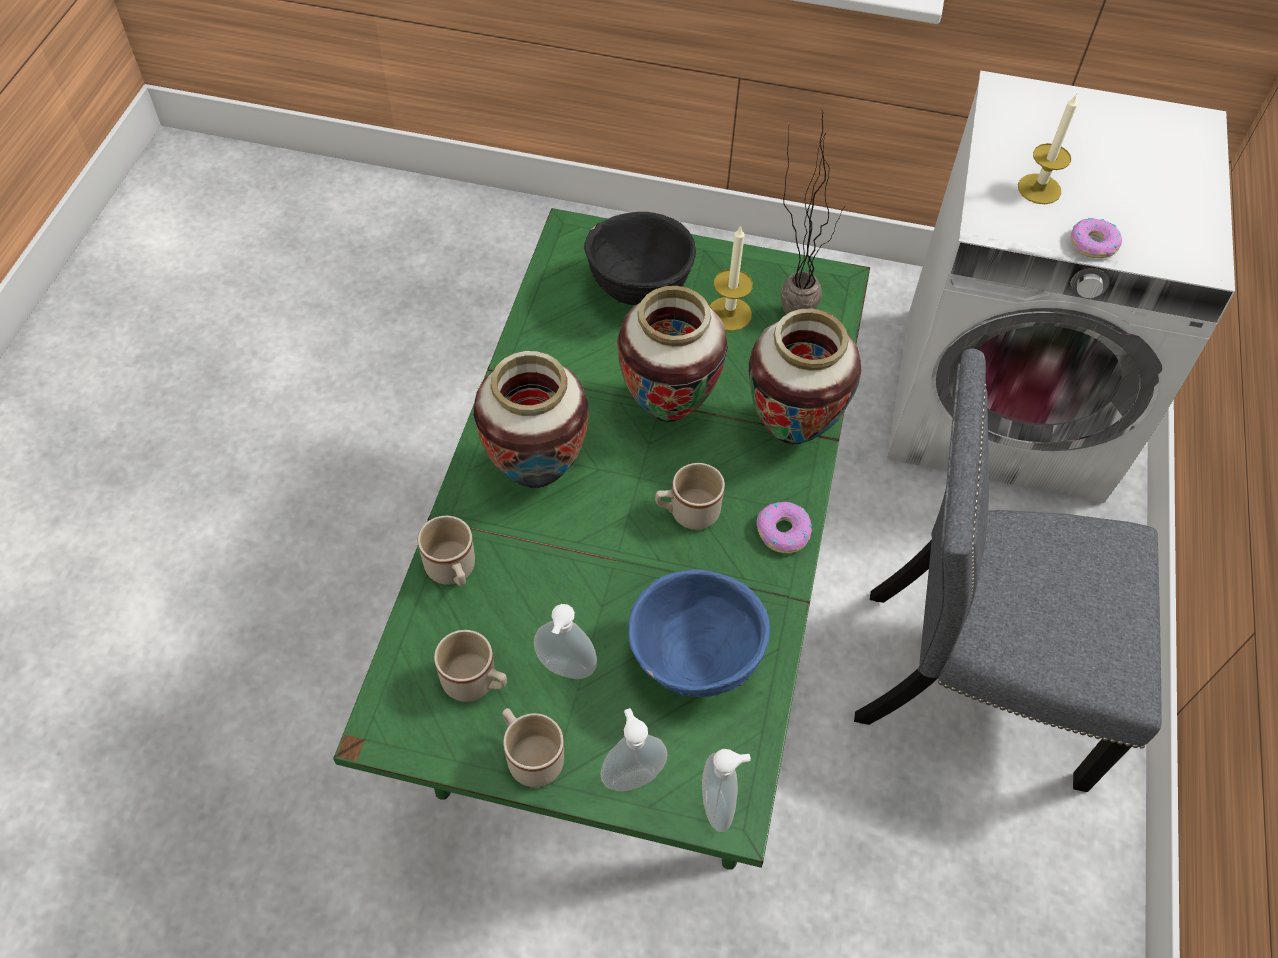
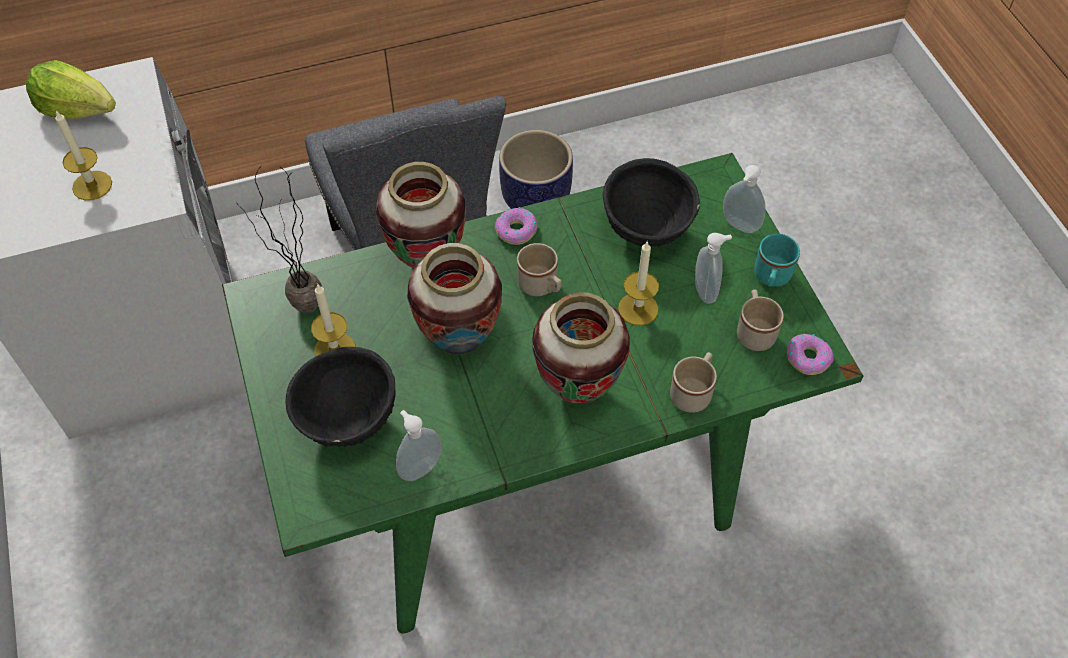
camera: 120 degrees left, 0 degrees up
beige mug [502,708,564,787] -> turquoise mug [754,234,800,287]
blue bowl [628,569,770,698] -> black bowl [603,158,700,247]
soap dispenser [702,749,751,832] -> soap dispenser moved to [396,410,442,481]
donut [1071,218,1122,258] -> donut moved to [787,334,834,375]
none -> lettuce [26,60,116,119]
none -> planter [499,130,573,209]
none -> candle [618,242,659,326]

